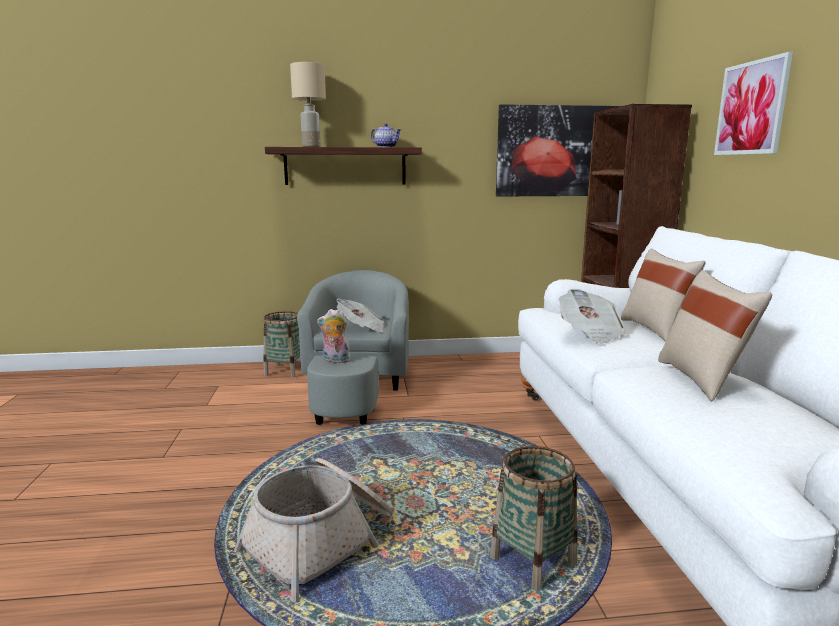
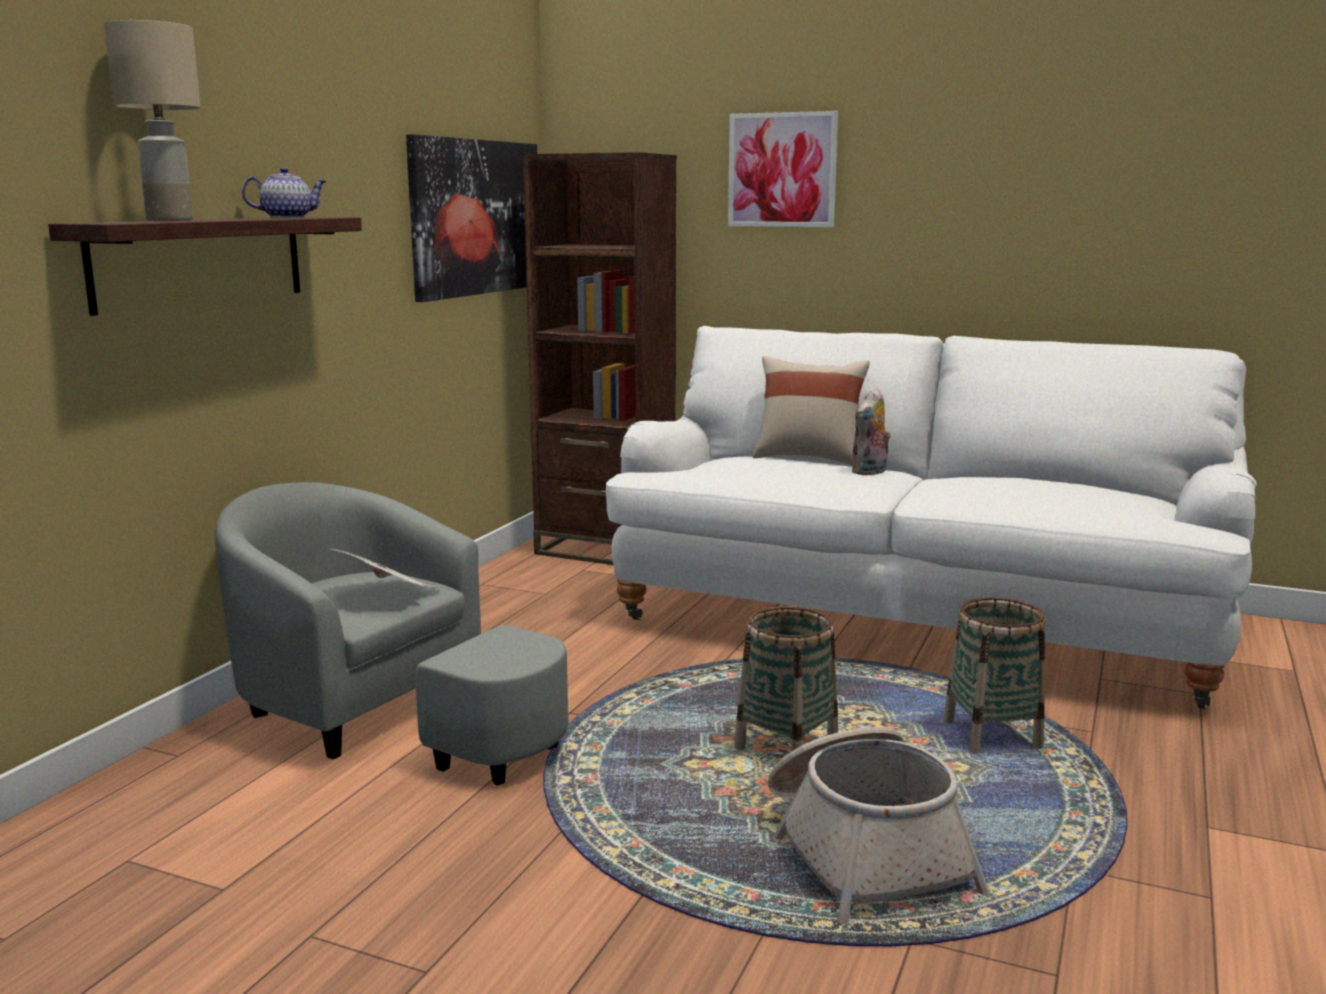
camera: 60 degrees left, 0 degrees up
basket [263,311,300,377] -> basket moved to [734,606,838,752]
plush toy [317,309,351,363] -> plush toy moved to [852,388,891,475]
newspaper [558,289,626,344] -> none
beige pillow [658,270,772,401] -> none

